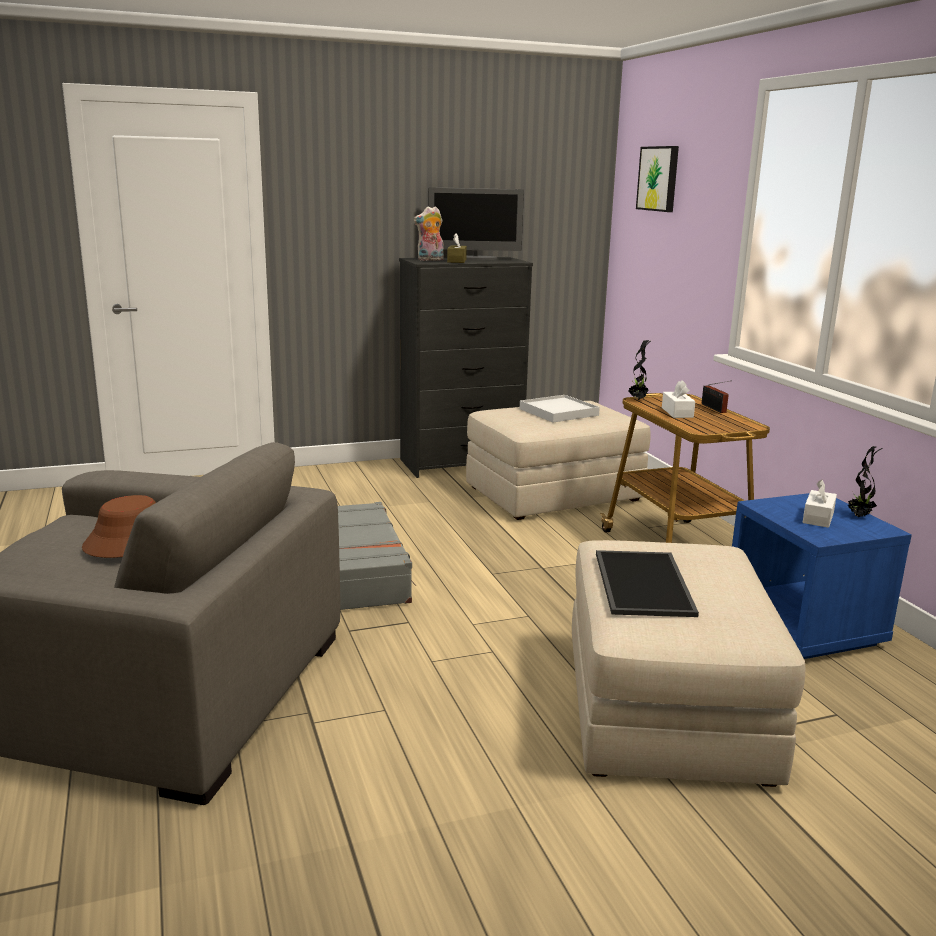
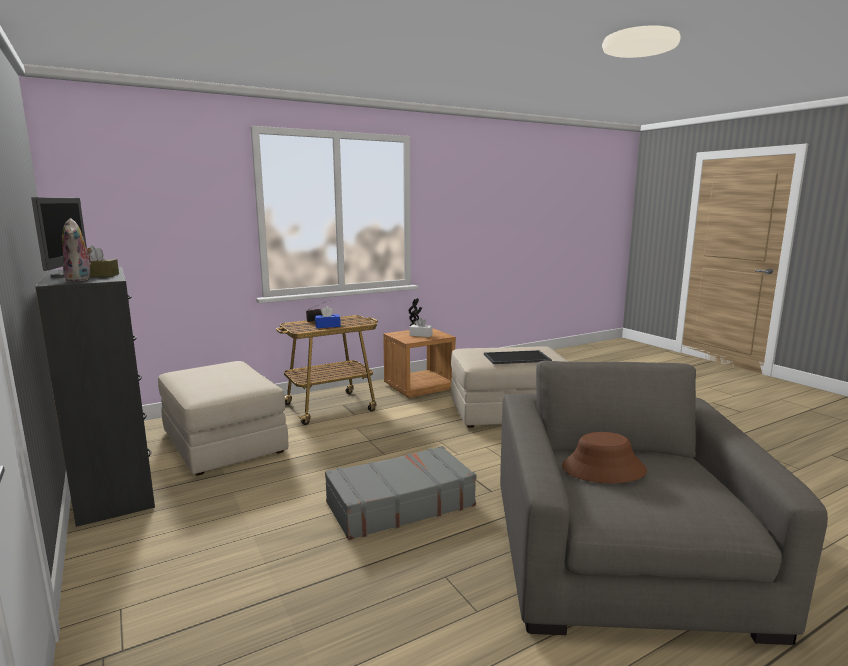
camera: 100 degrees left, 5 degrees down
white tray [520,395,600,423] -> none
potted plant [629,340,651,400] -> none
picture [636,146,679,212] -> none
white tissue box [662,380,695,418] -> blue tissue box [315,306,341,328]
blue nightstand [732,493,912,659] -> brown nightstand [383,328,456,398]

